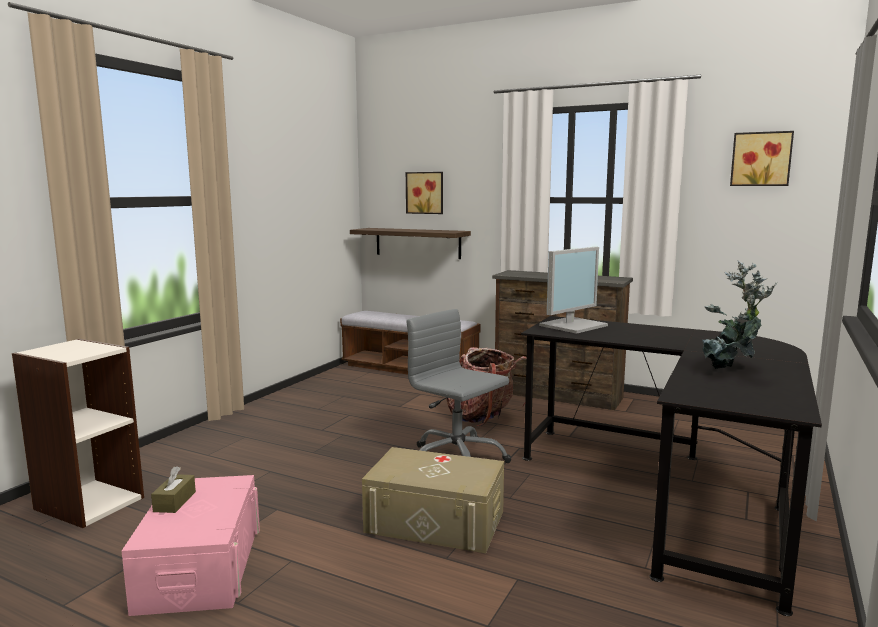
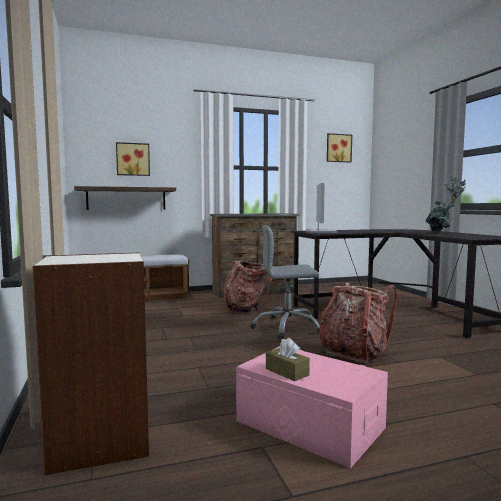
camera: 45 degrees left, 5 degrees down
beige storage box [362,447,504,553] -> backpack [318,282,397,363]

